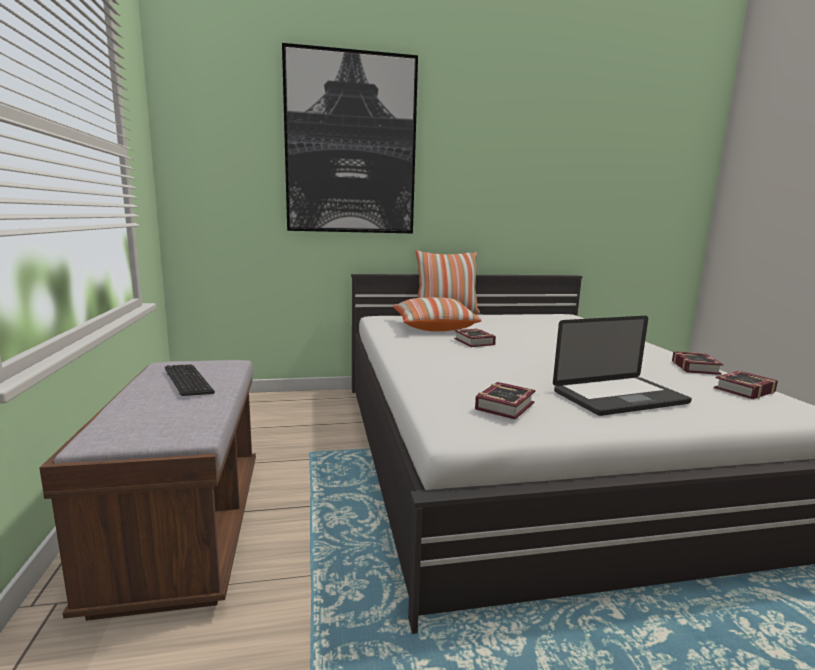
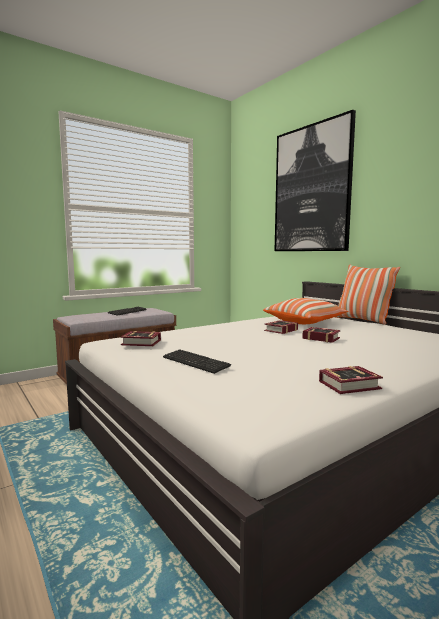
camera: 65 degrees right, 5 degrees down
laptop [553,316,692,416] -> keyboard [163,349,231,374]
book [714,371,778,399] -> book moved to [302,327,340,343]

